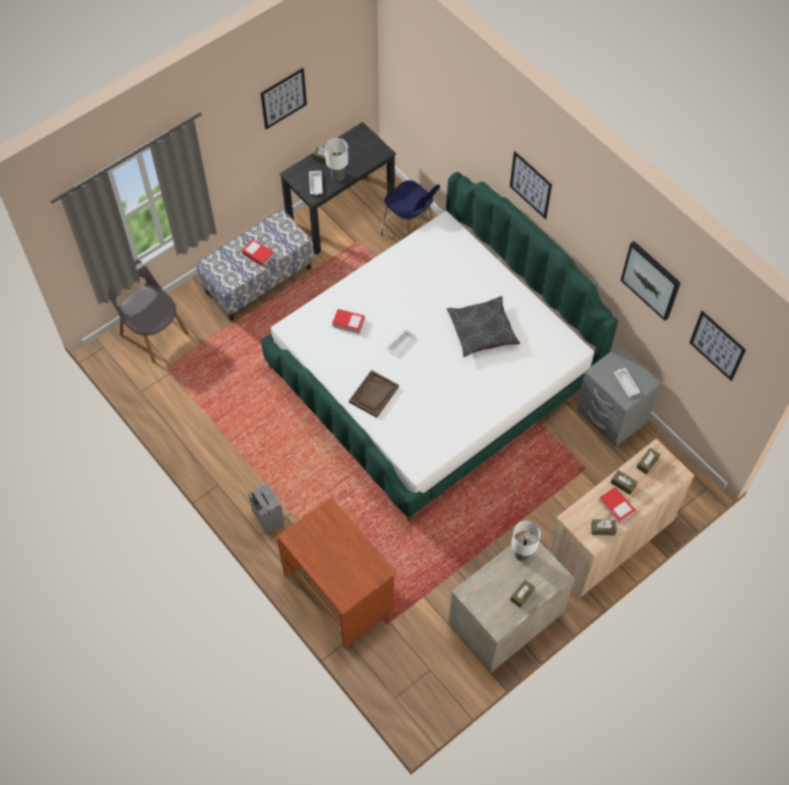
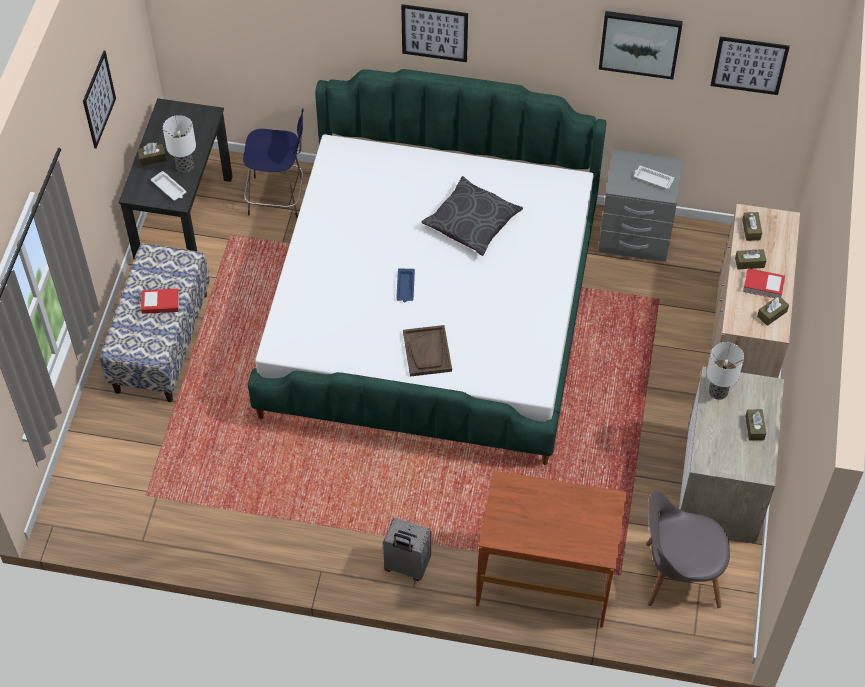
camera: 40 degrees left, 5 degrees down
grey chair [108,260,189,363] -> grey chair moved to [646,491,730,608]
book [332,309,365,334] -> none
white tray [387,329,416,356] -> blue tray [396,269,415,303]

